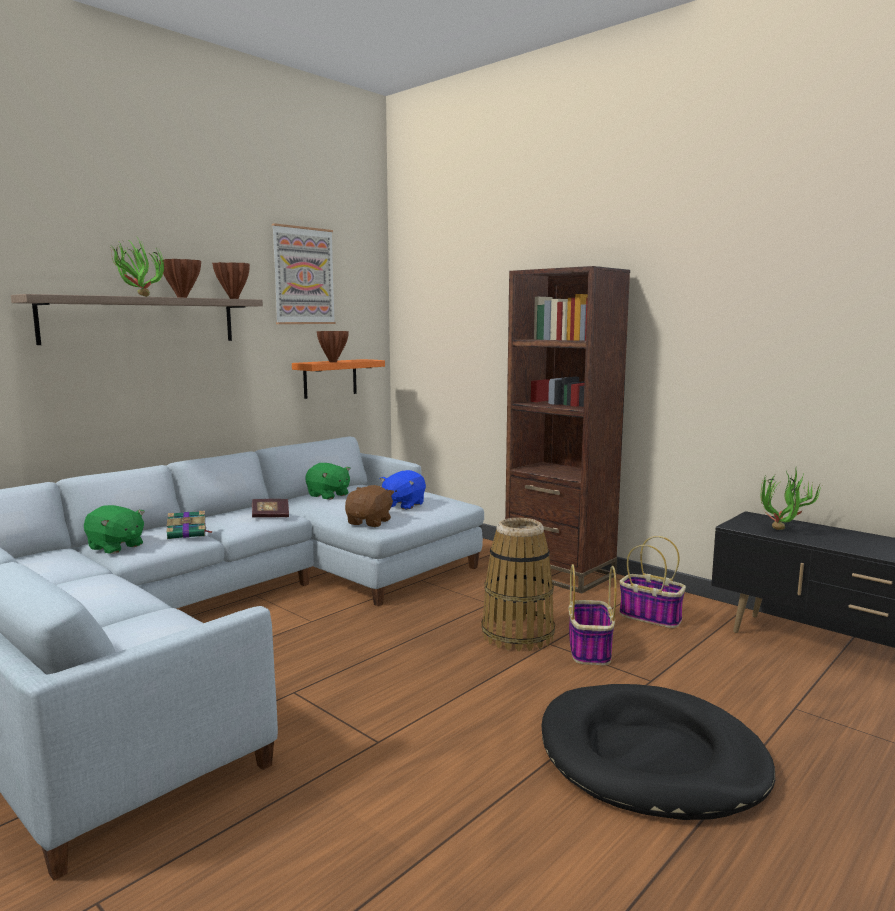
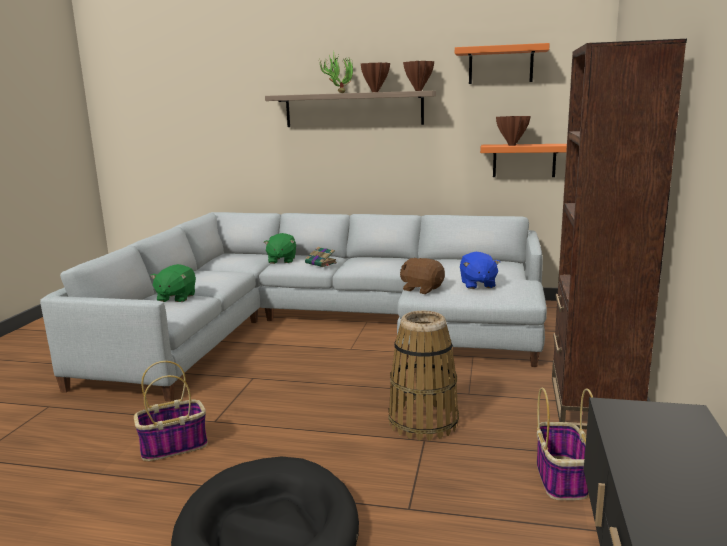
camera: 60 degrees right, 5 degrees up
book [252,499,289,518] -> none
picture [272,223,336,324] -> orange shelf [455,43,550,84]
green plush toy [305,463,351,500] -> green plush toy moved to [150,264,196,302]
brown plush toy [345,485,394,527] -> brown plush toy turned 135 degrees counterclockwise [400,258,445,294]
blue plush toy [380,470,426,510] -> blue plush toy turned 90 degrees counterclockwise [460,252,500,289]
basket [569,564,617,665] -> basket moved to [134,361,208,461]
potted plant [761,470,821,530] -> none

